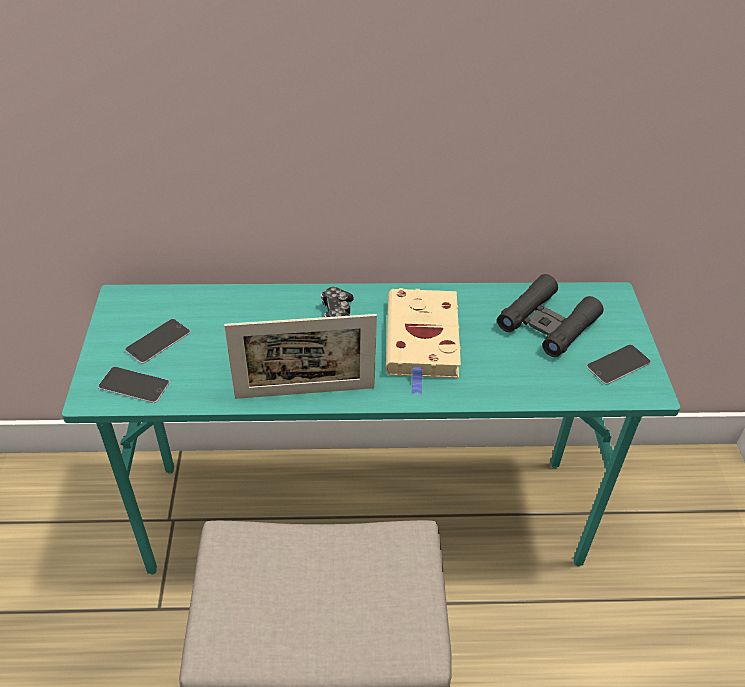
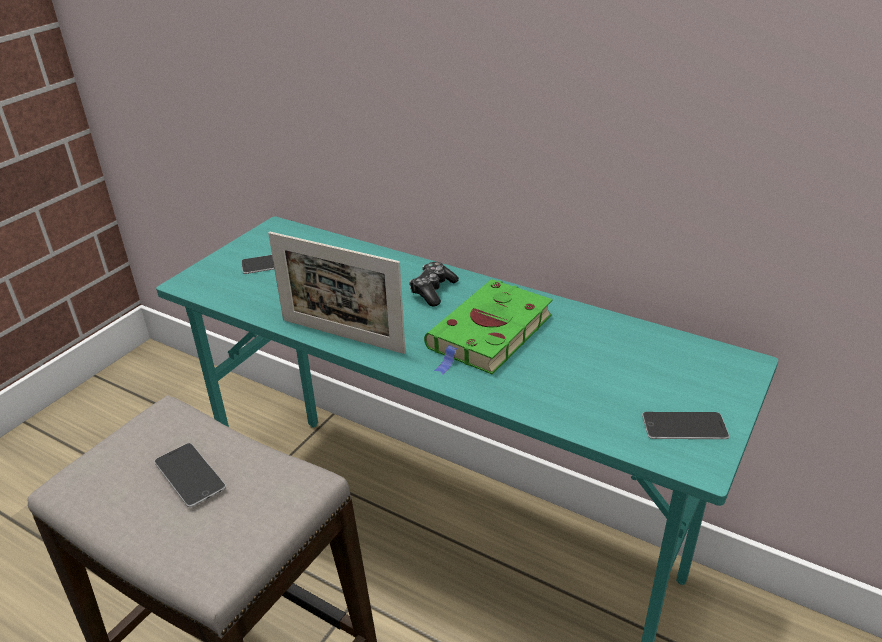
camera: 35 degrees right, 10 degrees down
phone [98,367,170,403] -> phone moved to [154,443,226,507]
beige book [386,288,461,395] -> green book [424,279,553,375]
black binoculars [497,274,603,357] -> none

